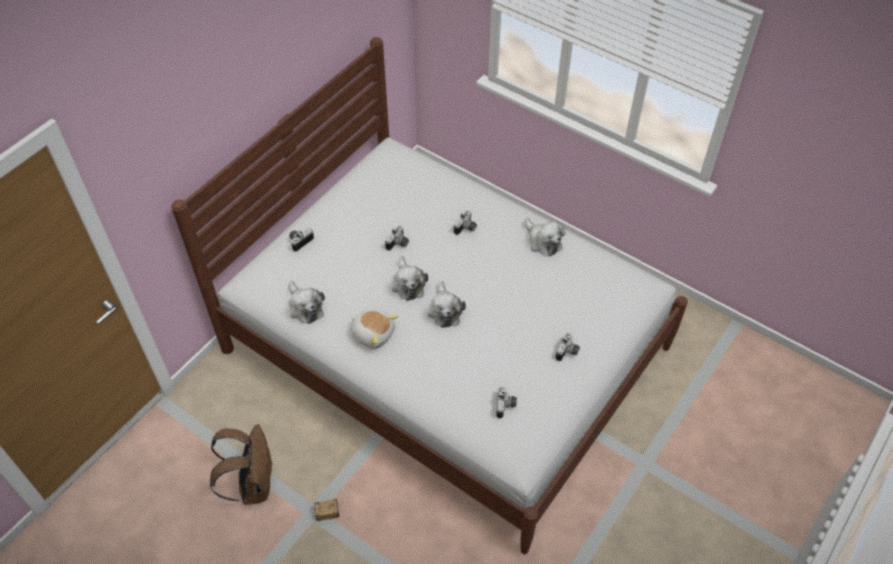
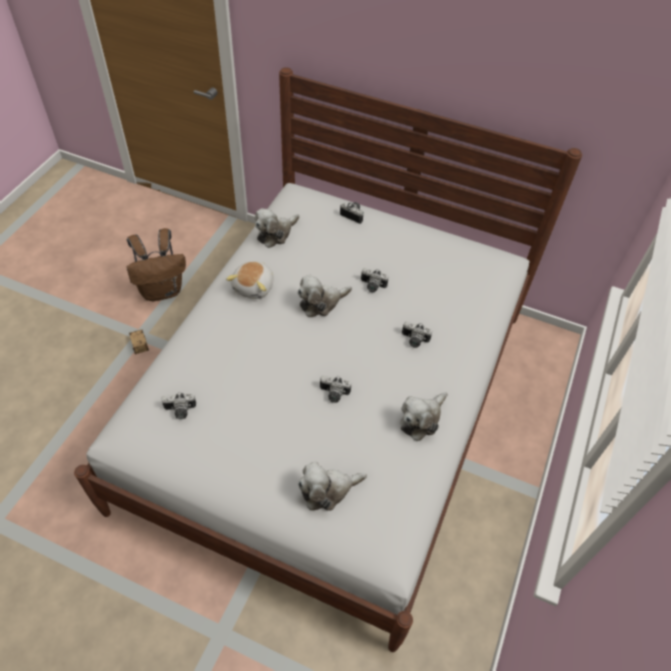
camera: 75 degrees right, 0 degrees up
plush toy [428,281,466,328] -> plush toy moved to [298,462,367,511]
camera [555,332,580,361] -> camera moved to [320,375,351,403]

